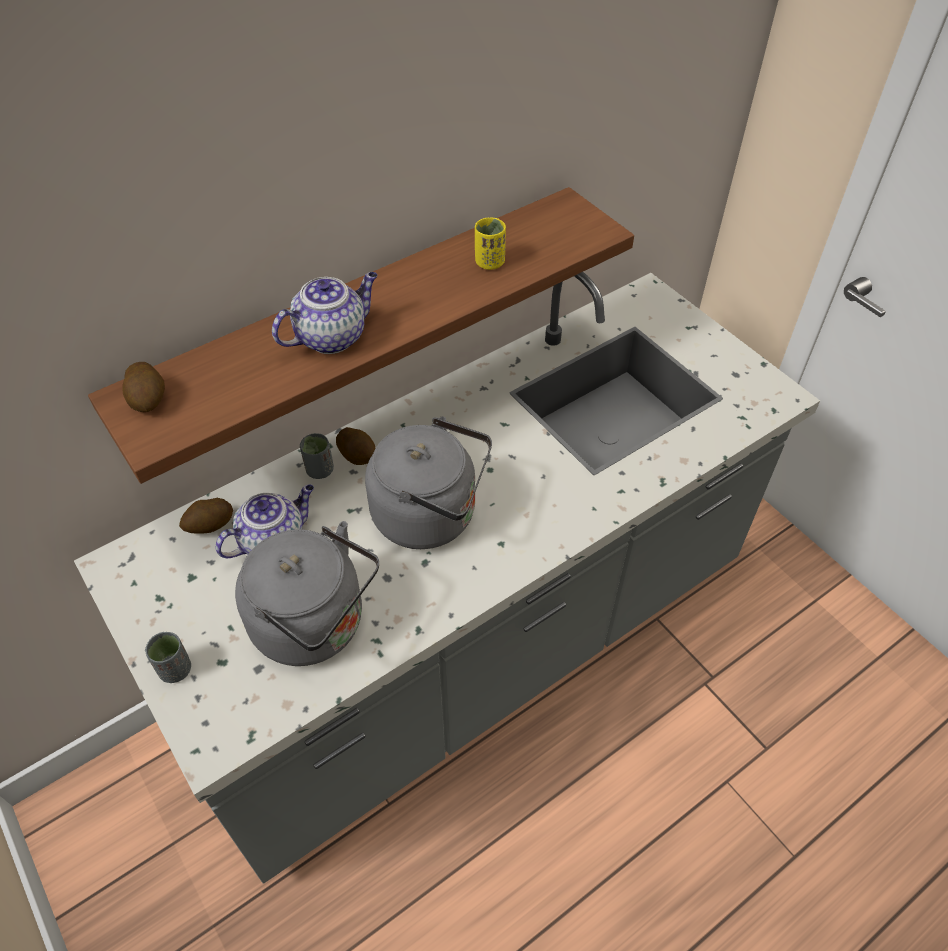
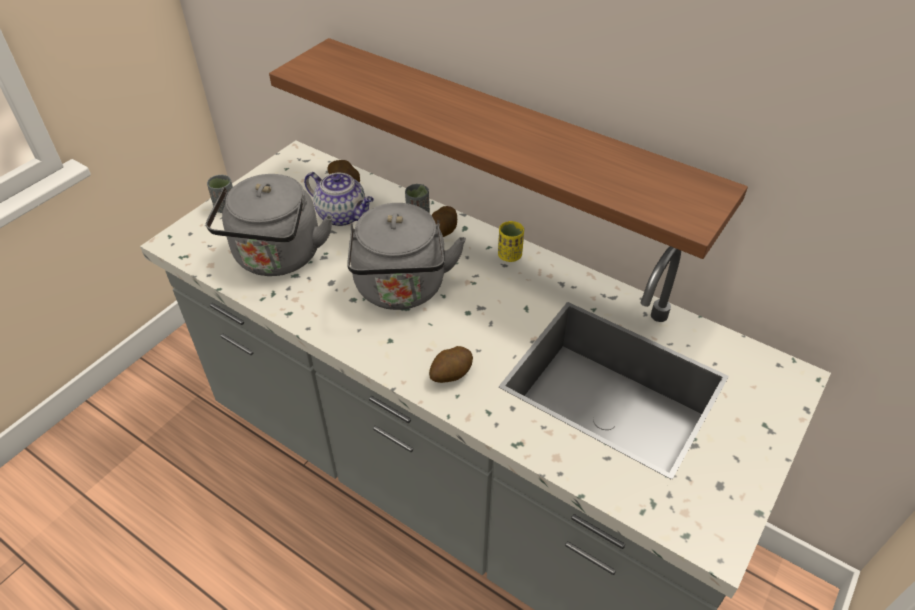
camera: 70 degrees right, 5 degrees down
potato [122,362,165,412] -> potato moved to [429,346,473,383]
teapot [272,272,378,354] -> none
yellow cup [475,217,506,270] -> yellow cup moved to [498,221,524,262]

